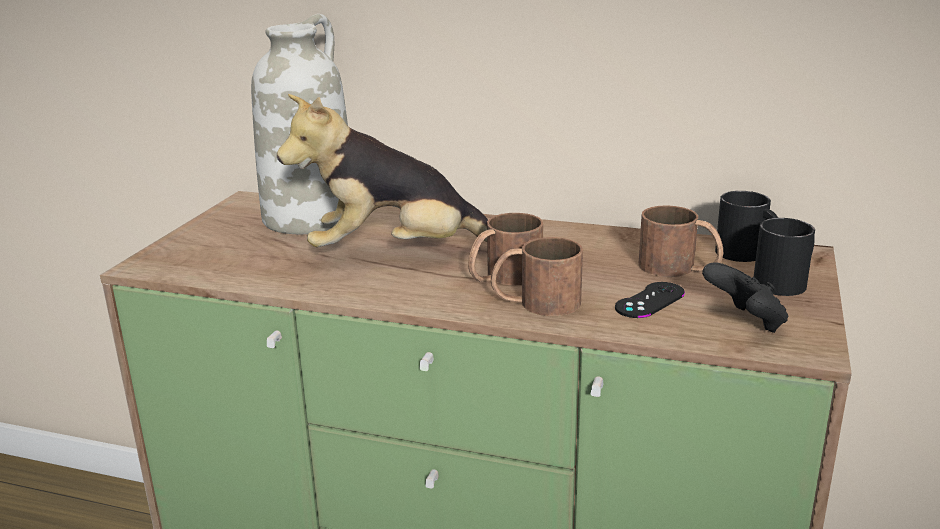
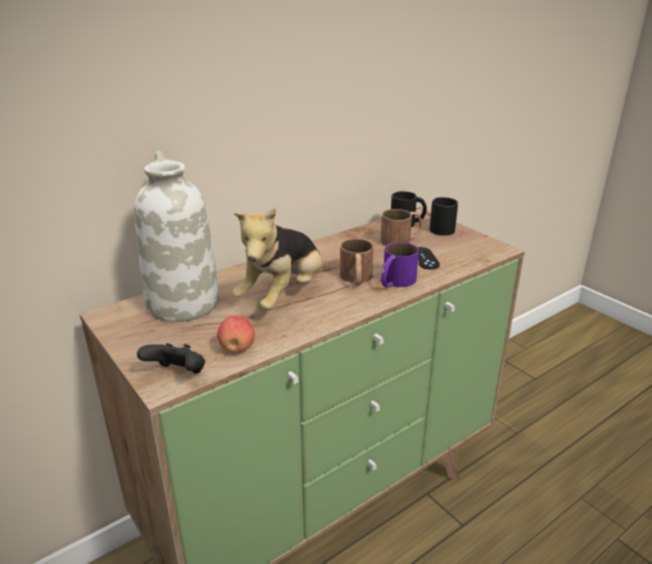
camera: 55 degrees left, 5 degrees up
brown mug [491,237,583,316] -> purple mug [381,242,419,287]
black game controller [702,262,788,333] -> black game controller moved to [137,343,205,374]
none -> apple [217,316,255,353]

